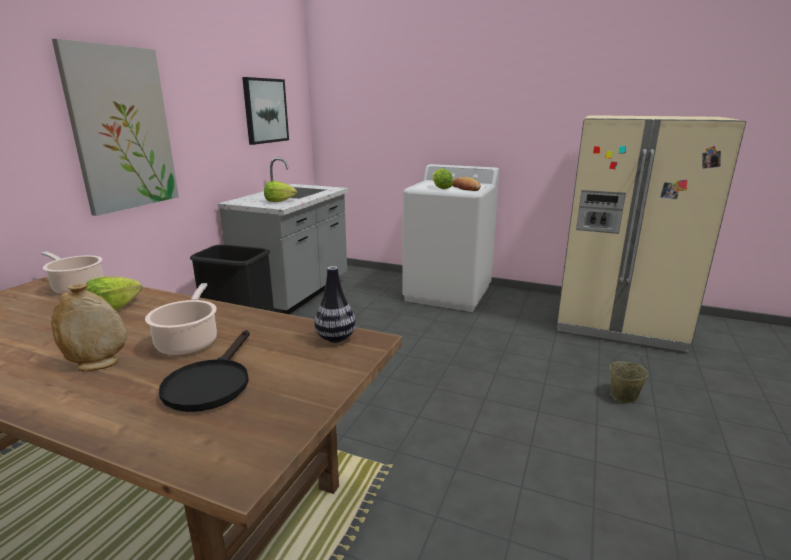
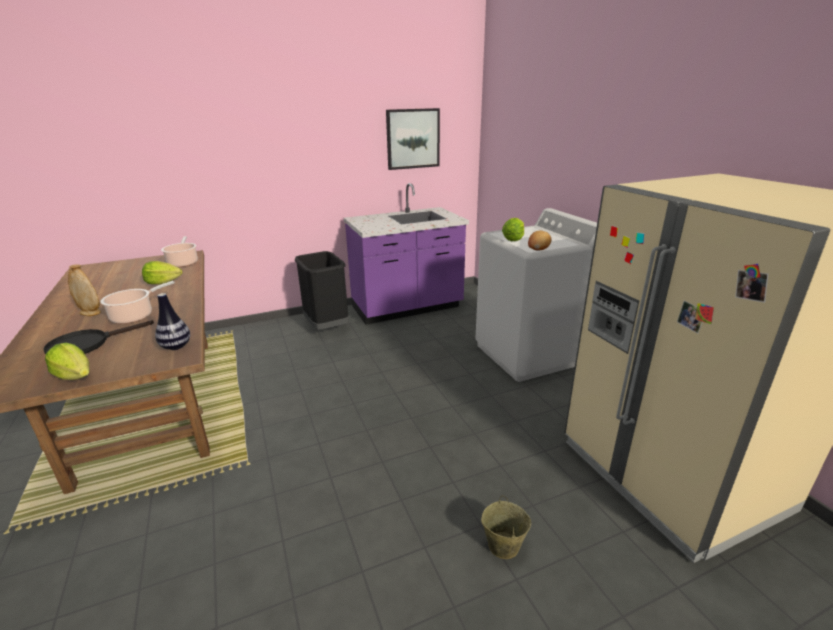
camera: 45 degrees right, 5 degrees up
picture [52,39,179,216] -> none
grey counter [218,157,349,314] -> purple counter [344,183,469,325]
lettuce [264,181,297,202] -> lettuce moved to [45,343,90,380]

